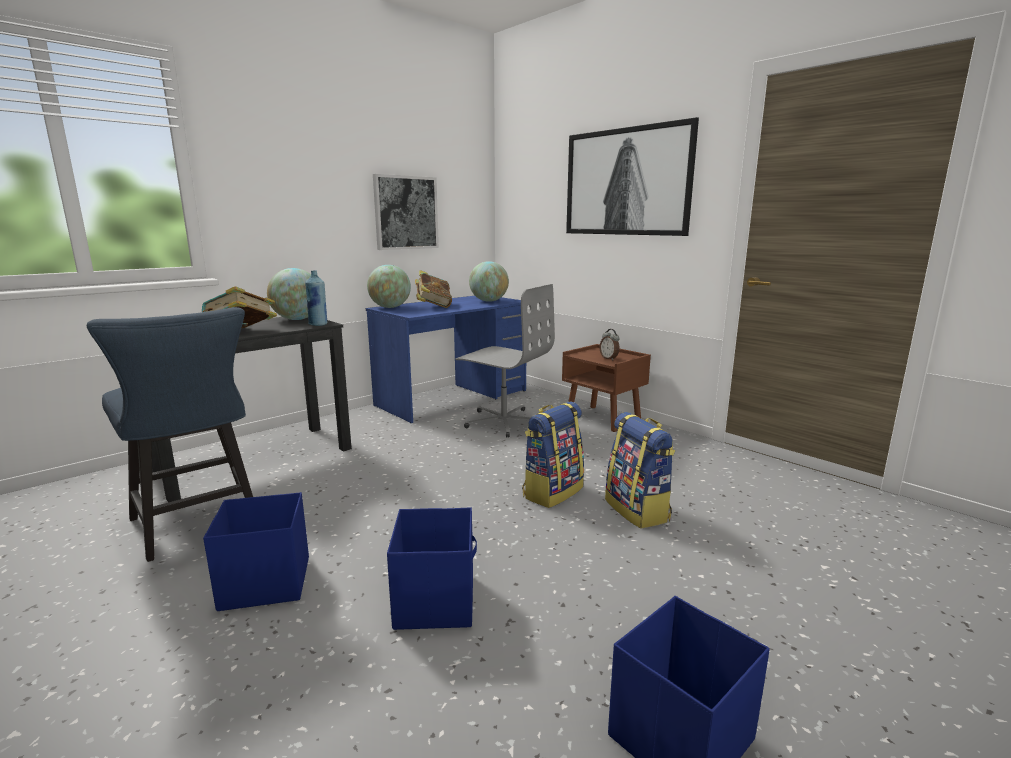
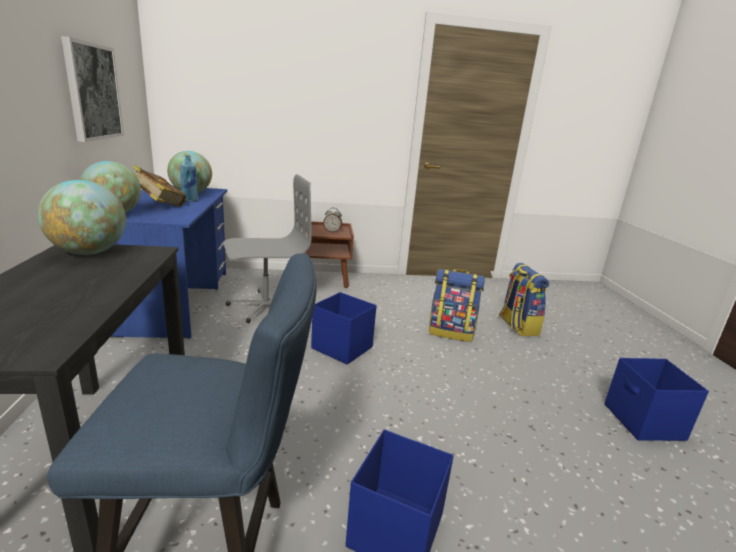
camera: 55 degrees left, 5 degrees up
book [202,286,277,328] -> none
blue bottle [305,270,327,326] -> blue bottle moved to [180,155,198,202]
blue storage box [387,507,477,630] -> blue storage box moved to [311,292,377,365]
backpack [522,402,584,508] -> backpack moved to [499,263,549,336]
picture [566,117,699,236] -> none

